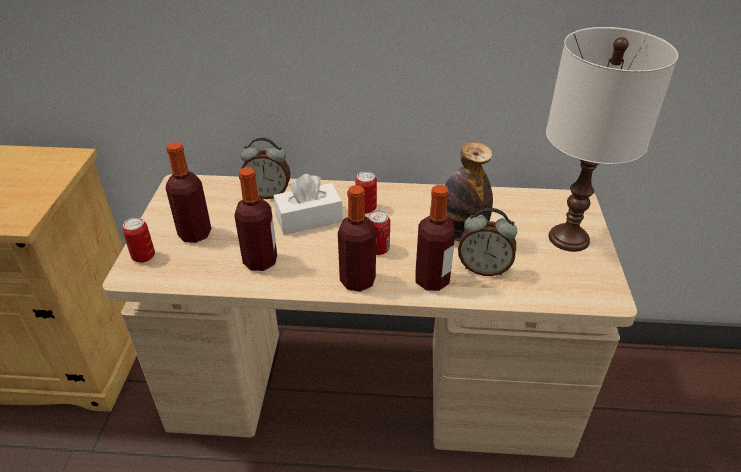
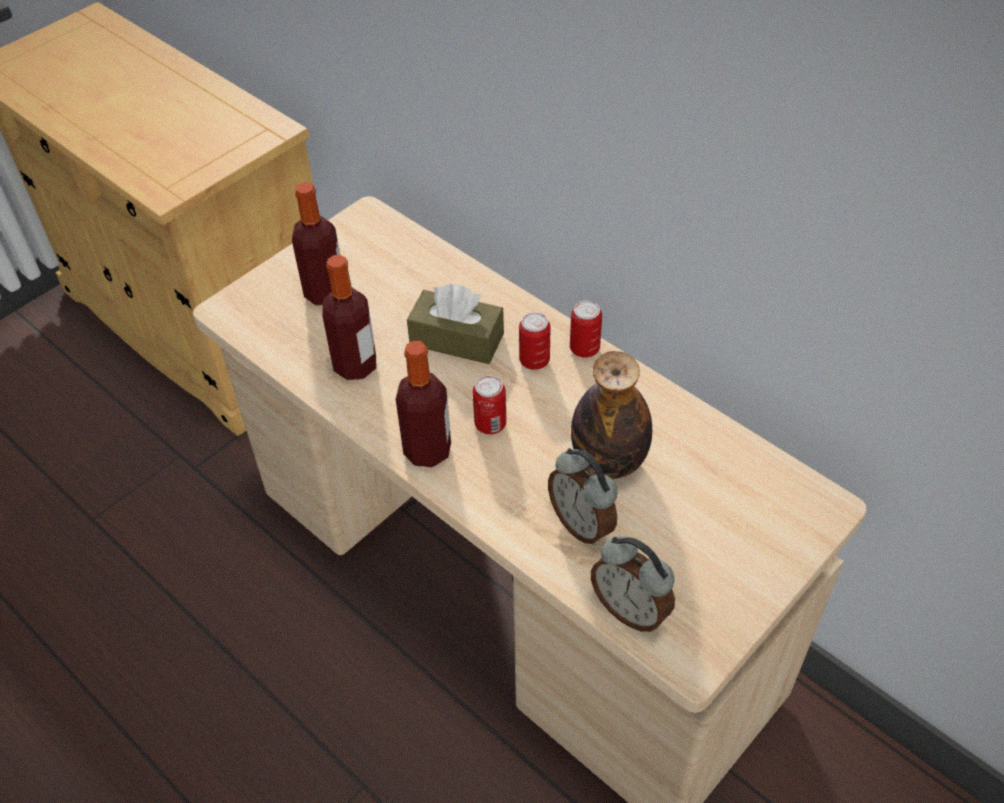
camera: 40 degrees right, 10 degrees up
can [122,217,155,263] -> can moved to [570,300,602,358]
alarm clock [241,138,291,199] -> alarm clock moved to [591,536,675,632]
white tissue box [273,174,343,235] -> brown tissue box [407,284,504,364]
bottle [415,185,455,291] -> none
white table lamp [546,27,678,252] -> none

